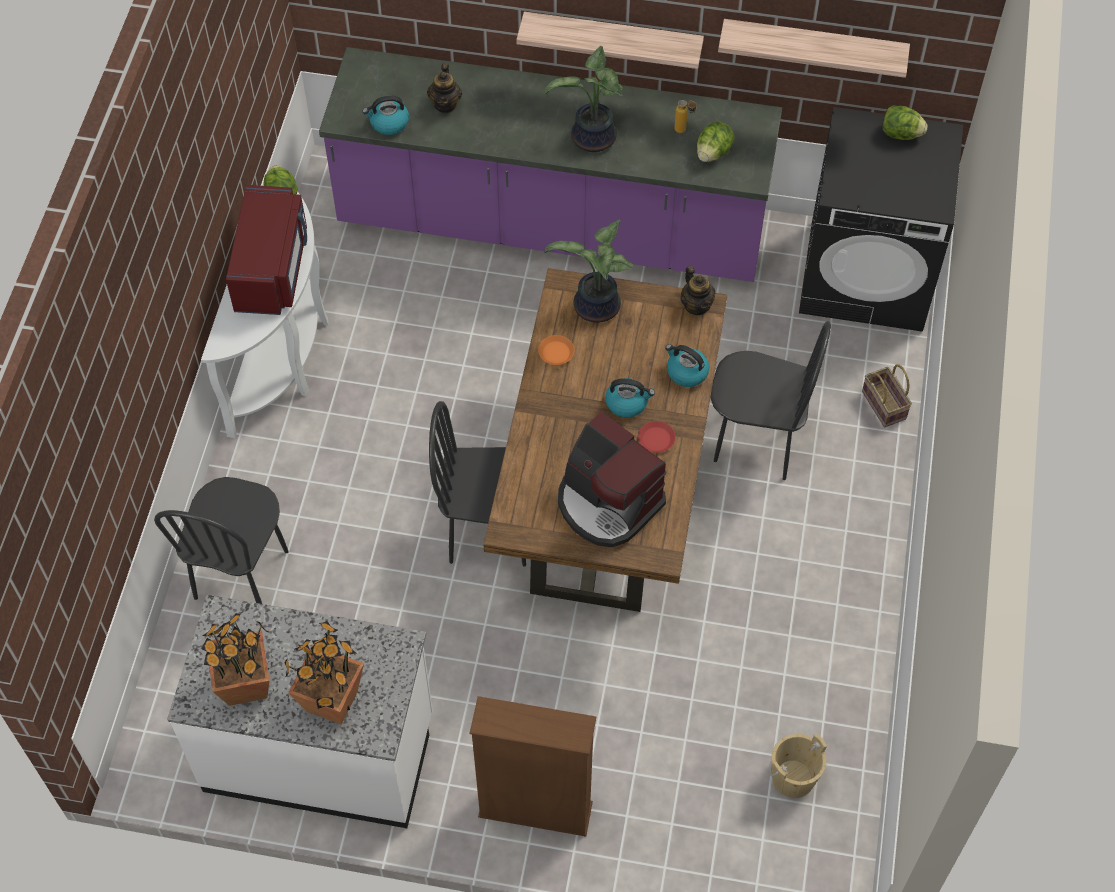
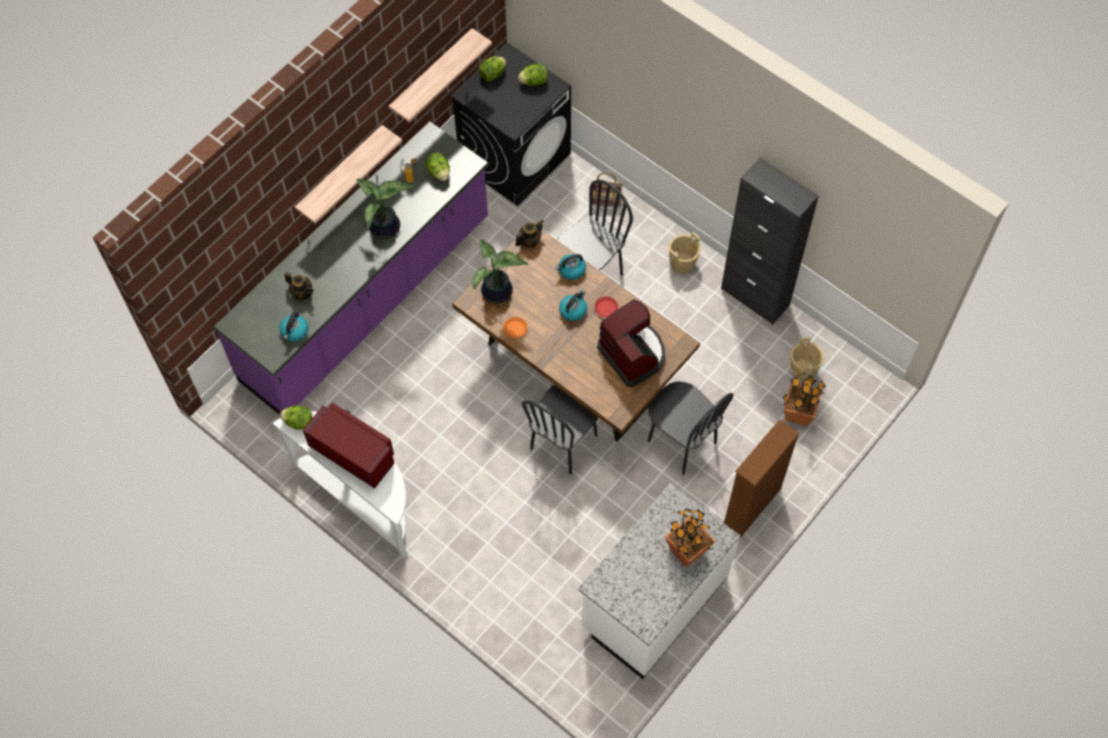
camera: 60 degrees left, 5 degrees up
black chair [154,477,289,604] -> black chair moved to [648,381,734,475]
potted plant [201,613,270,706] -> potted plant moved to [783,373,826,426]
coffee machine [558,411,666,547] -> coffee machine turned 105 degrees counterclockwise [597,299,665,387]
teapot [680,266,716,315] -> teapot turned 45 degrees counterclockwise [515,220,544,248]
none -> lettuce [518,63,548,86]
none -> beige bucket [668,232,701,274]
none -> black cabinet [721,157,819,325]

